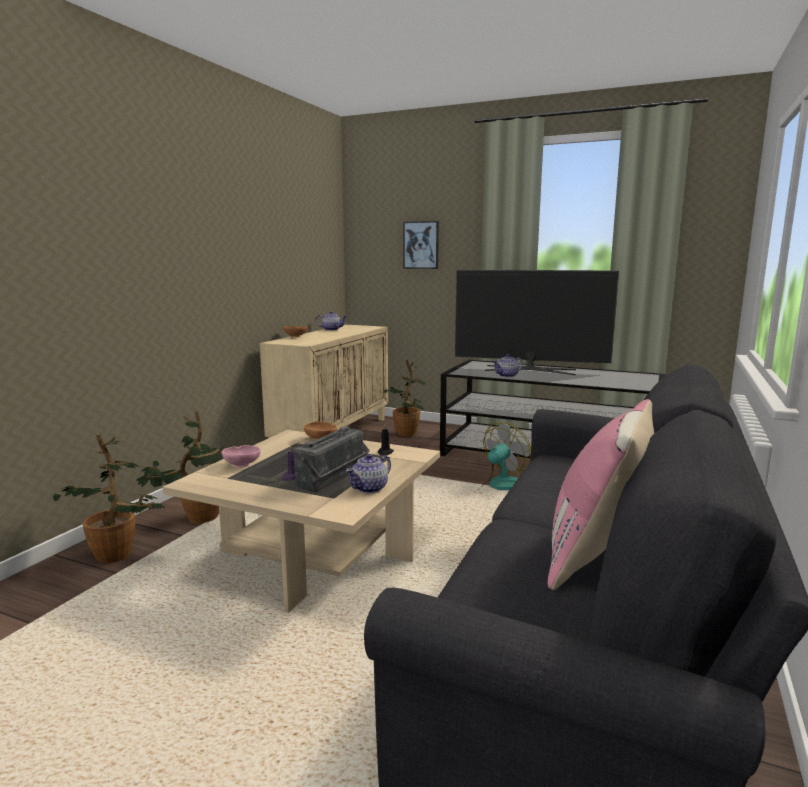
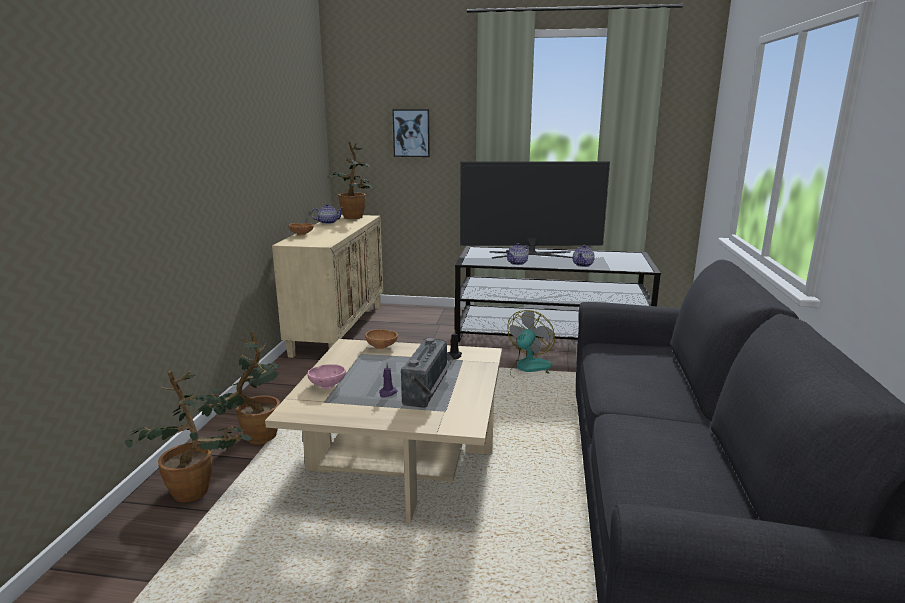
camera: 15 degrees left, 5 degrees up
teapot [346,454,391,493] -> teapot moved to [573,245,595,267]
potted plant [384,359,426,436] -> potted plant moved to [327,142,371,219]
pink pillow [547,399,655,590] -> none

